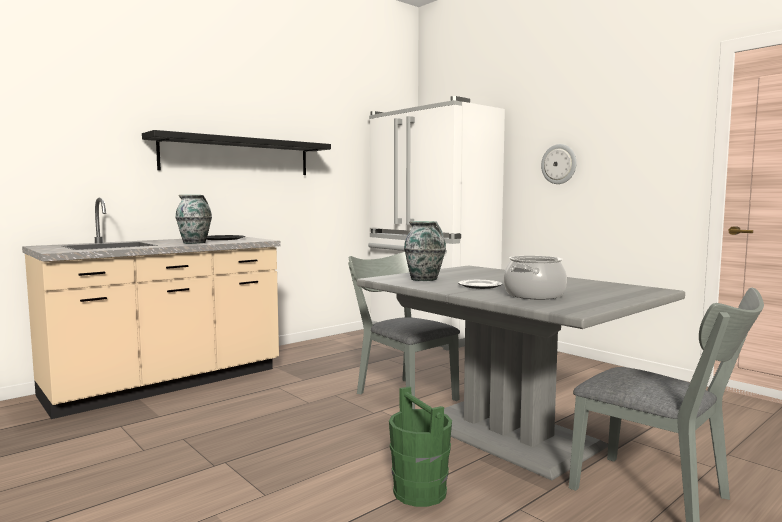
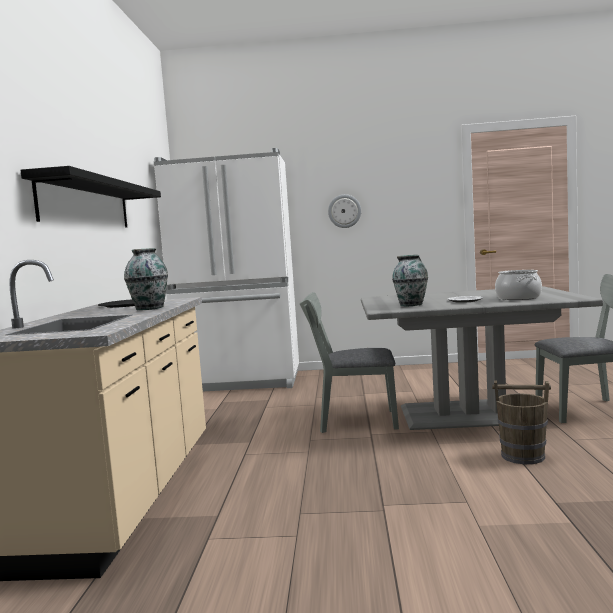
camera: 45 degrees left, 0 degrees up
green bucket [389,386,452,507] -> brown bucket [492,380,551,464]

